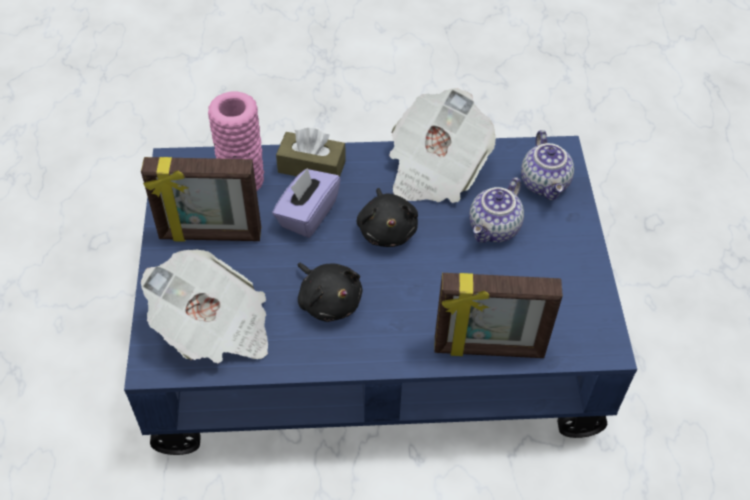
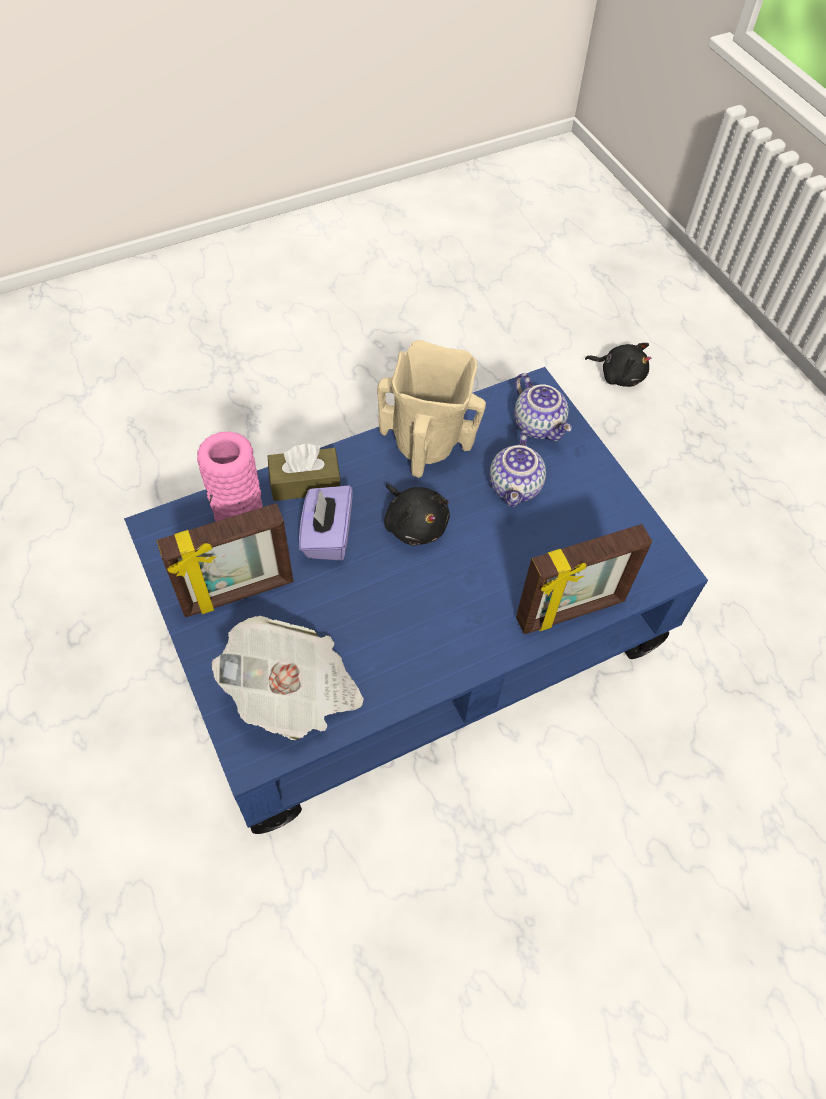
camera: 25 degrees left, 5 degrees up
black plush toy [297,263,362,322] -> black plush toy moved to [585,343,651,387]
newspaper [389,88,496,203] -> beige vase [377,340,486,478]

